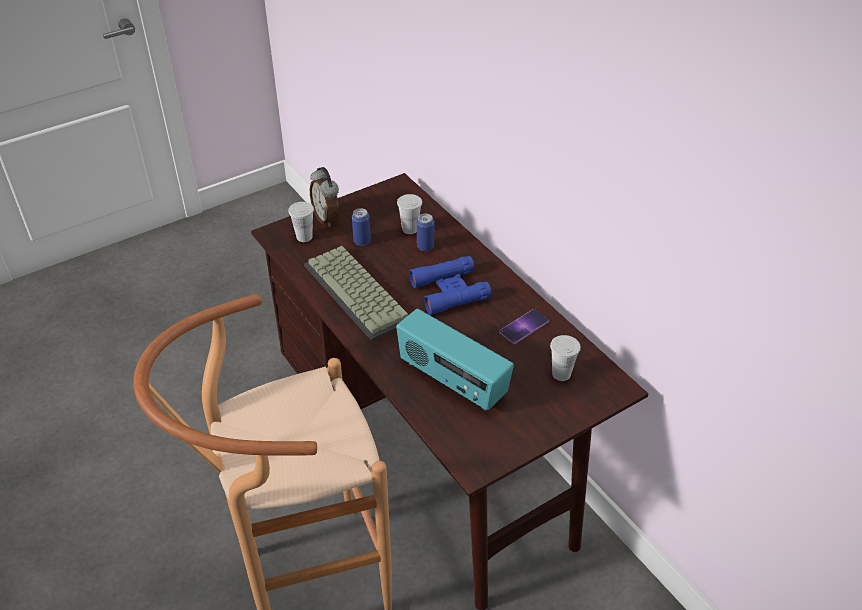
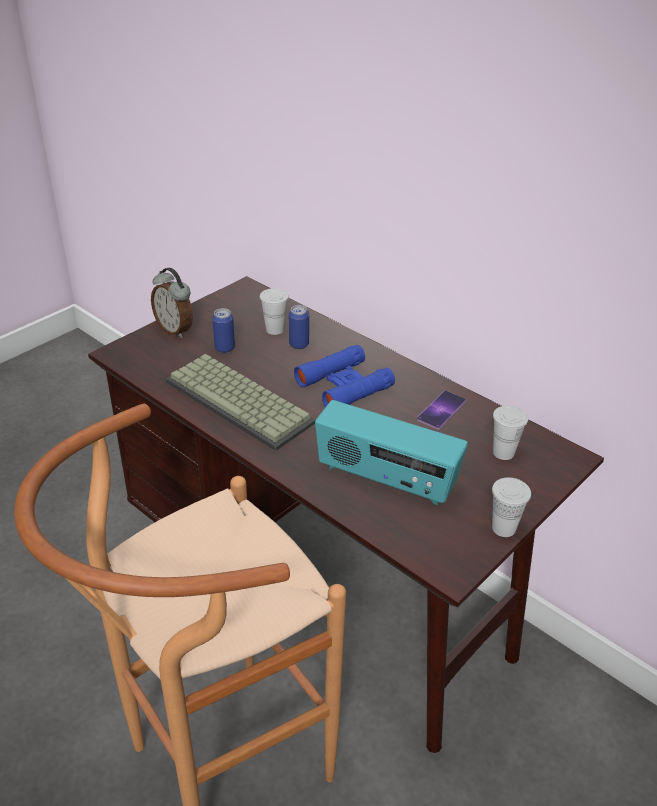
camera: 15 degrees left, 5 degrees down
white cup [288,202,314,242] -> white cup moved to [492,478,531,537]

